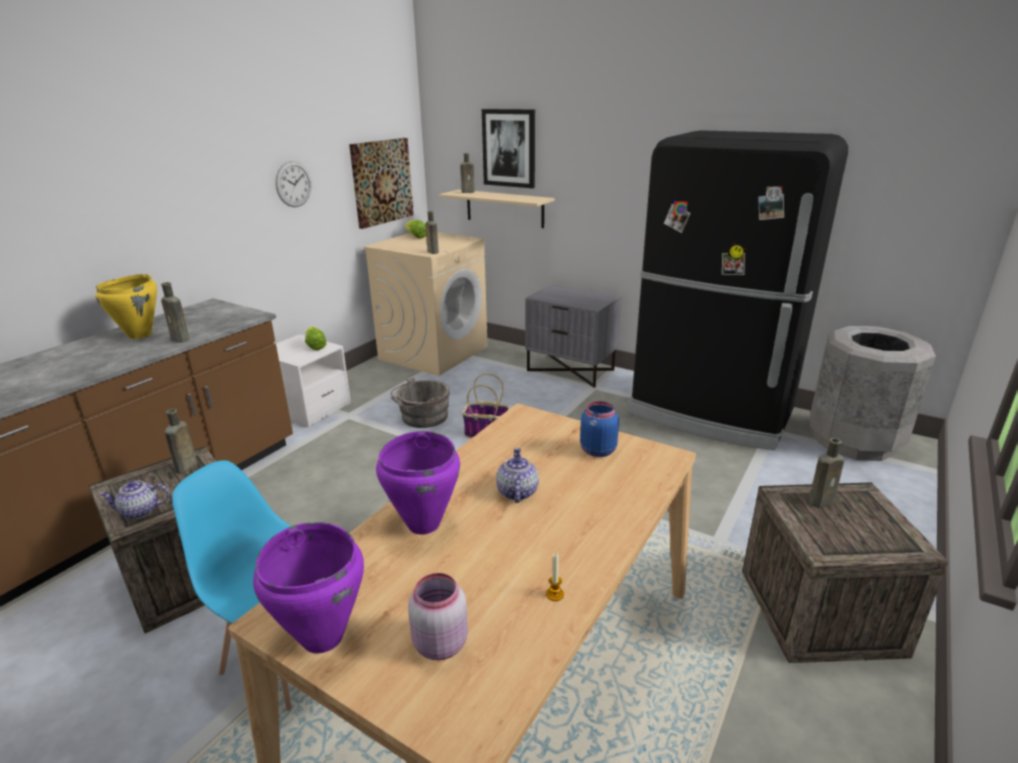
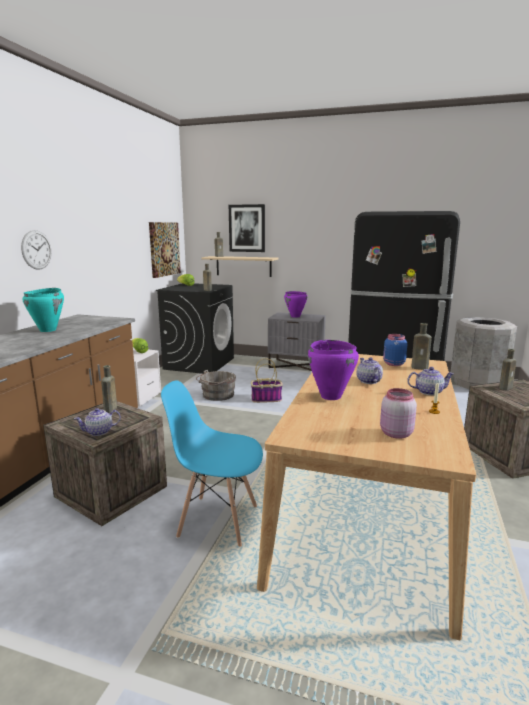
camera: 15 degrees left, 10 degrees down
yellow cooking pot [95,274,157,339] -> turquoise cooking pot [22,288,64,332]
brown bottle [161,282,189,343] -> brown bottle moved to [411,323,432,370]
purple cooking pot [253,522,364,654] -> purple cooking pot moved to [284,291,308,318]
wall clock [275,161,311,207] -> wall clock moved to [21,230,52,270]
beige washing machine [363,232,487,376] -> black washing machine [156,283,234,374]
none -> teapot [407,367,454,395]

